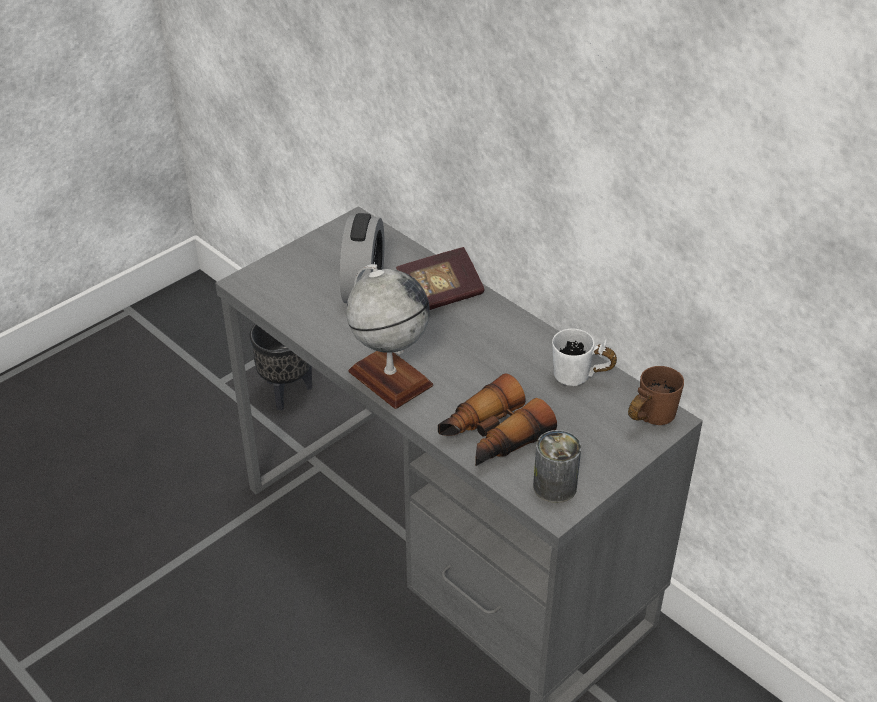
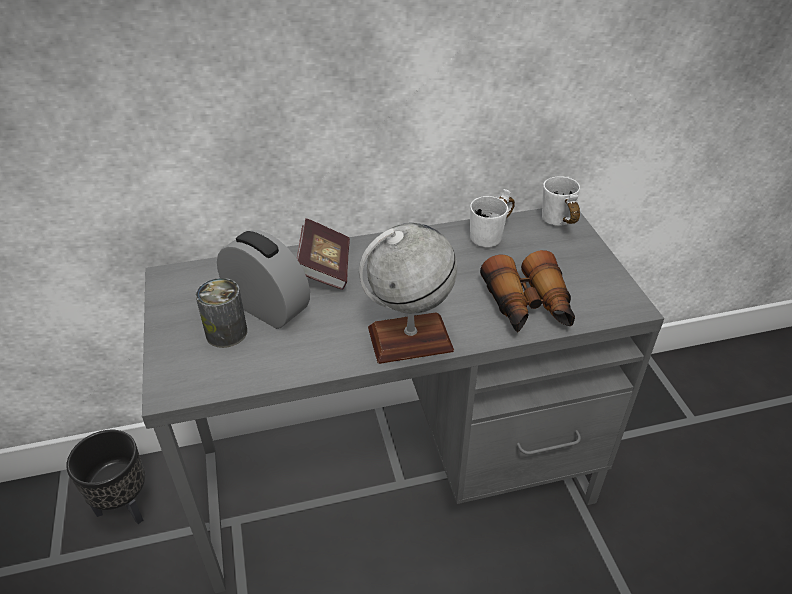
camera: 60 degrees left, 0 degrees up
can [533,430,581,503] -> can moved to [195,278,247,348]
brown mug [628,366,684,425] -> white mug [542,176,580,226]

